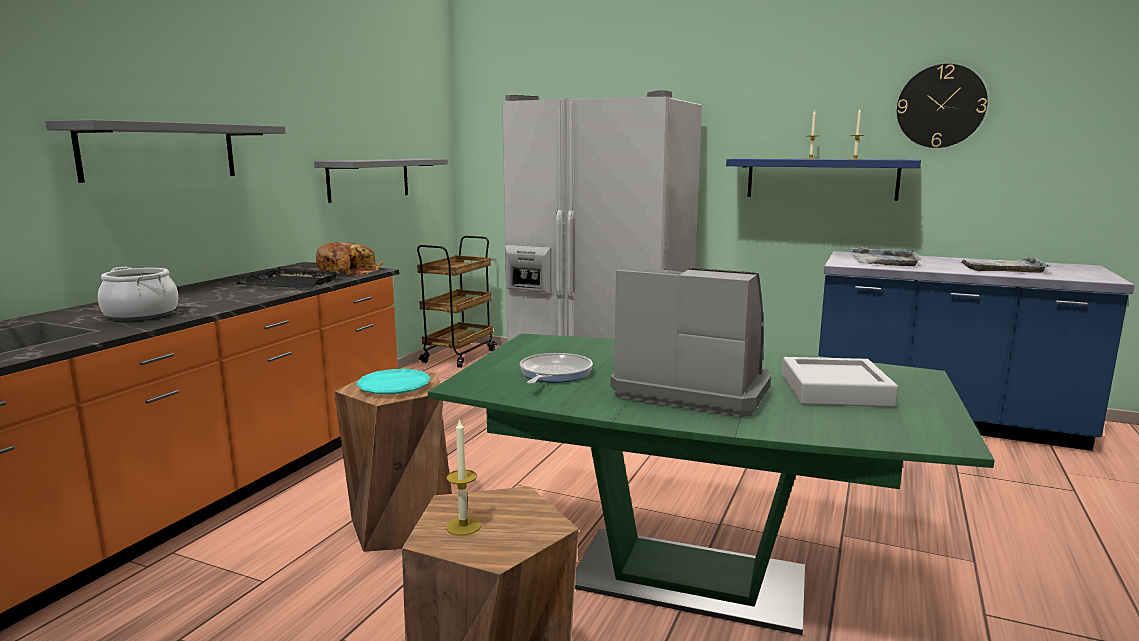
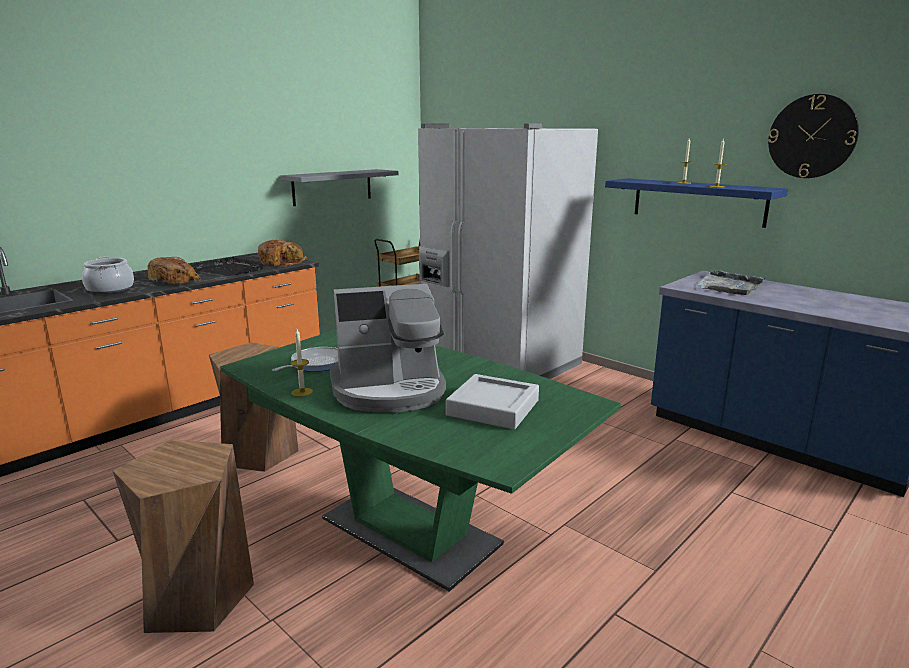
camera: 20 degrees right, 5 degrees up
grey shelf [46,120,286,183] -> none
turquoise plate [356,369,431,394] -> none
candle [446,418,481,536] -> candle moved to [290,329,313,397]
coffee machine [610,268,771,417] -> coffee machine turned 120 degrees clockwise [330,284,446,412]
grey tray [960,257,1051,273] -> none
none -> bread [148,257,201,284]

